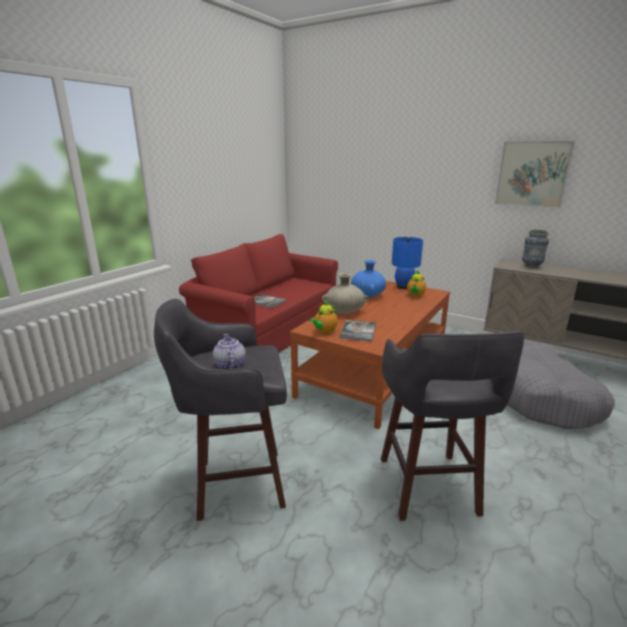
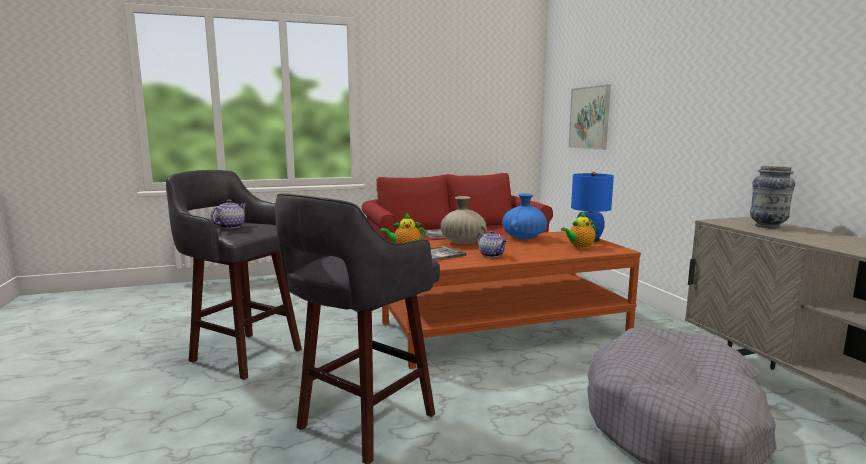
camera: 40 degrees right, 10 degrees down
picture [495,141,575,208] -> picture moved to [568,84,611,150]
none -> teapot [477,230,508,258]

